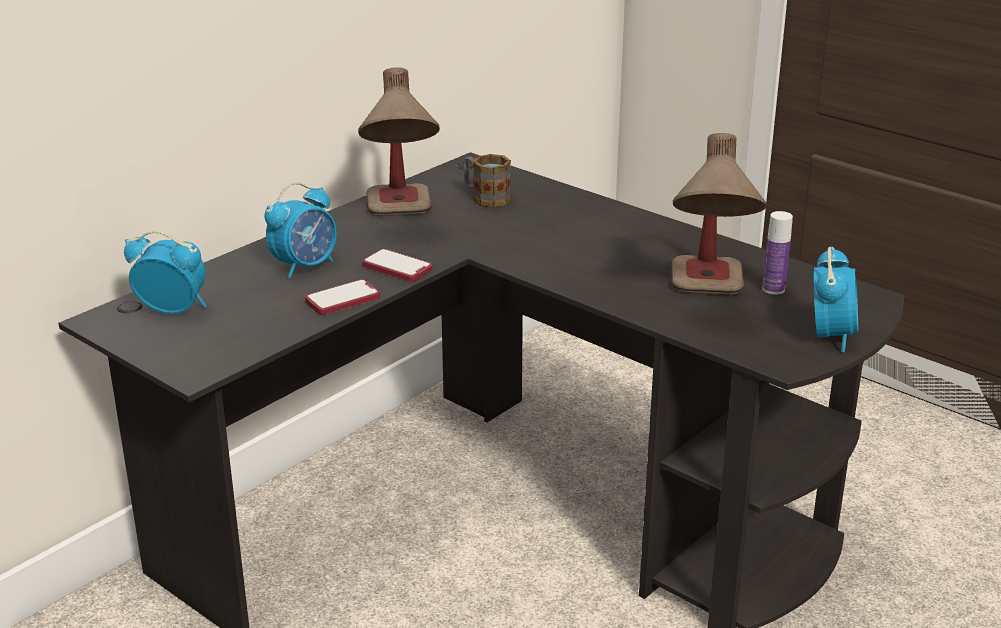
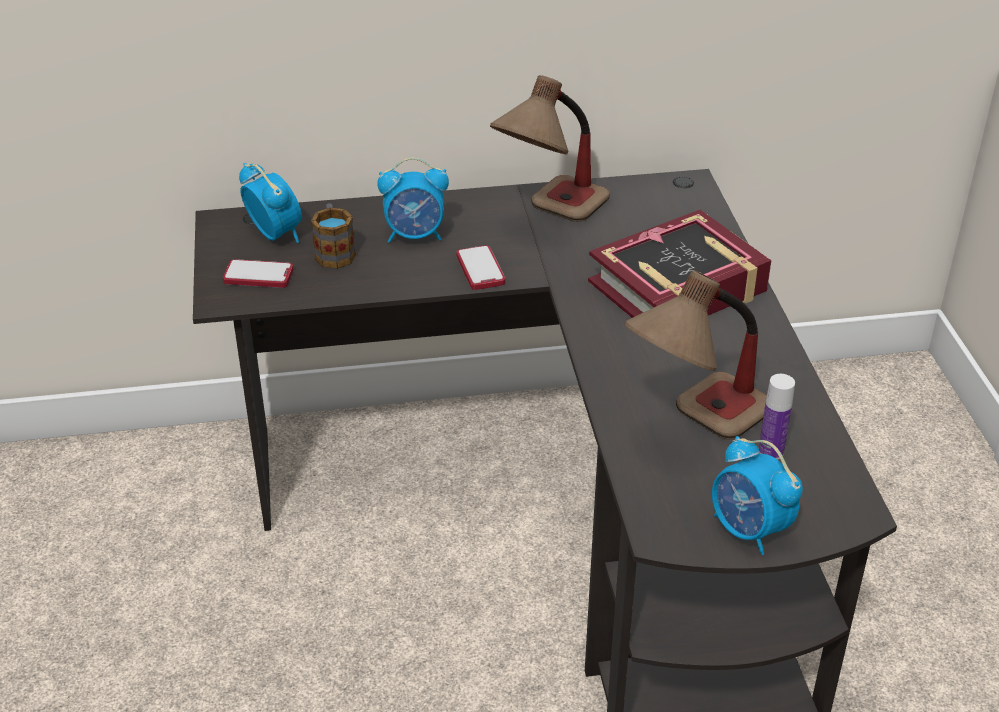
camera: 40 degrees right, 10 degrees up
phone [305,280,380,315] -> phone moved to [223,259,294,288]
mug [463,154,511,208] -> mug moved to [311,203,356,269]
alarm clock [814,247,858,352] -> alarm clock turned 90 degrees clockwise [712,436,803,555]
none -> book [588,210,772,318]

